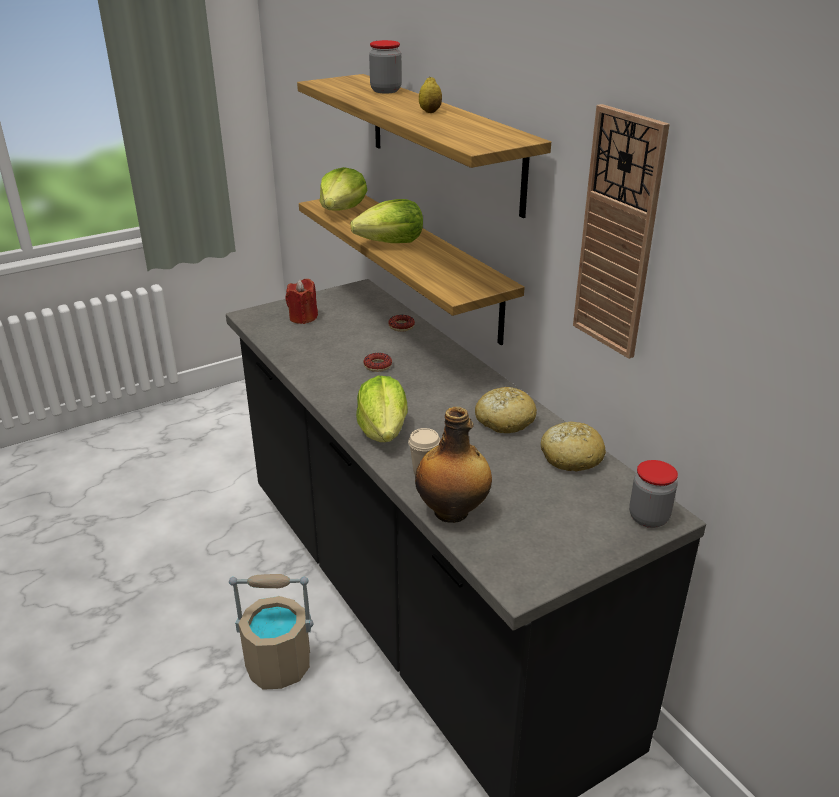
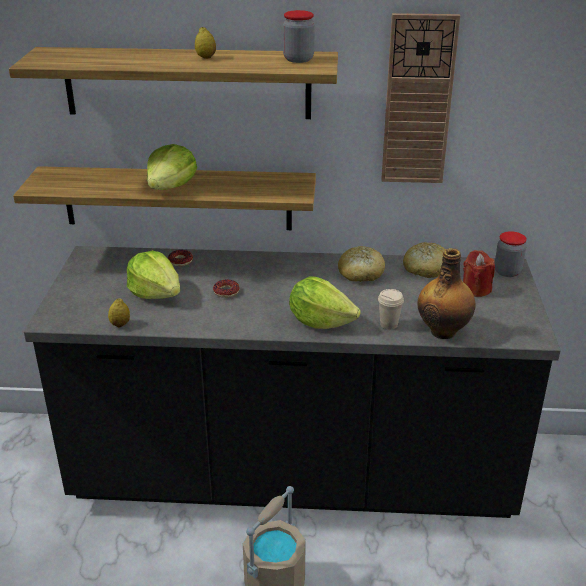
camera: 55 degrees left, 0 degrees up
red candle [285,279,318,324] -> red candle moved to [463,250,495,297]
lettuce [320,167,368,211] -> lettuce moved to [127,251,180,299]
jar [369,40,401,94] -> jar moved to [283,10,315,63]
none -> lemon [108,298,130,327]

